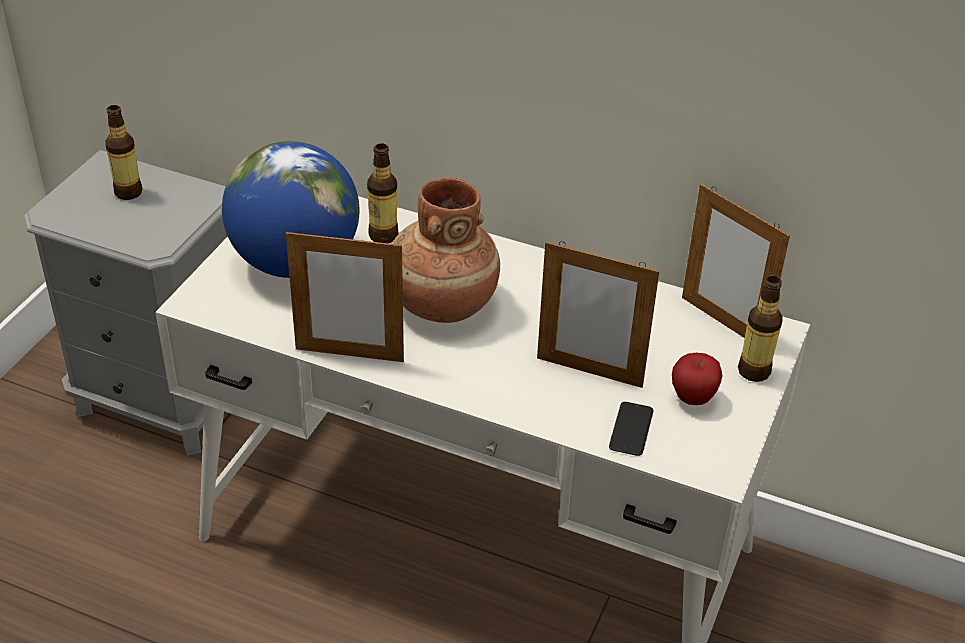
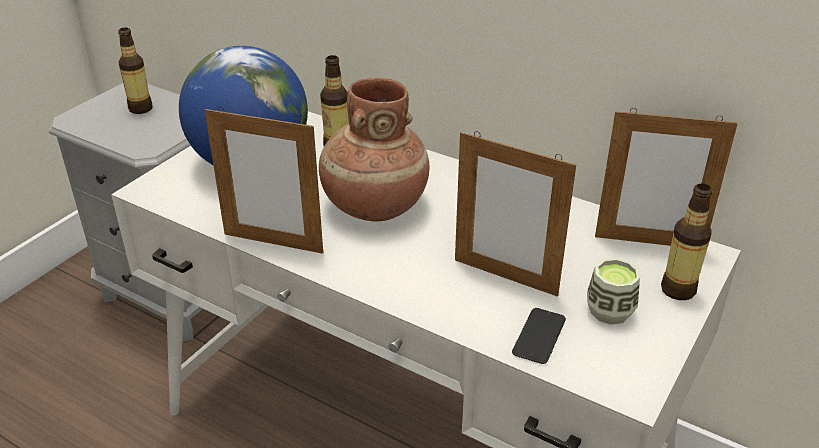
camera: 10 degrees right, 5 degrees down
apple [672,353,722,405] -> cup [587,258,640,325]
picture frame [682,184,790,338] -> picture frame turned 45 degrees counterclockwise [595,108,738,246]

